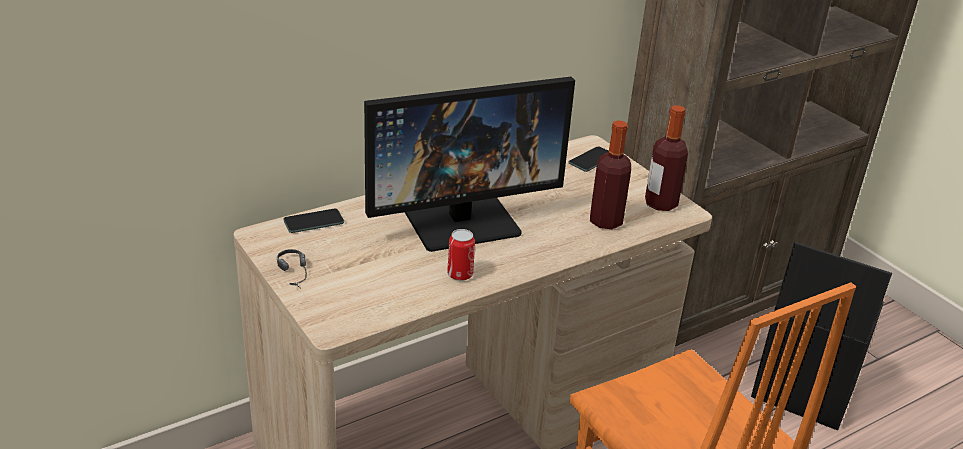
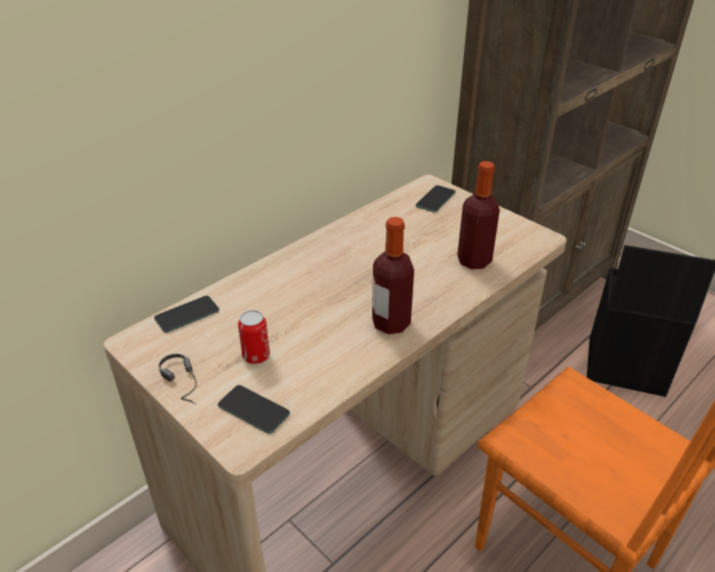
camera: 10 degrees left, 5 degrees up
monitor [364,77,575,252] -> none
can [447,229,475,281] -> can moved to [238,310,270,364]
bottle [645,105,688,211] -> bottle moved to [372,217,414,334]
none -> phone [218,385,290,434]

